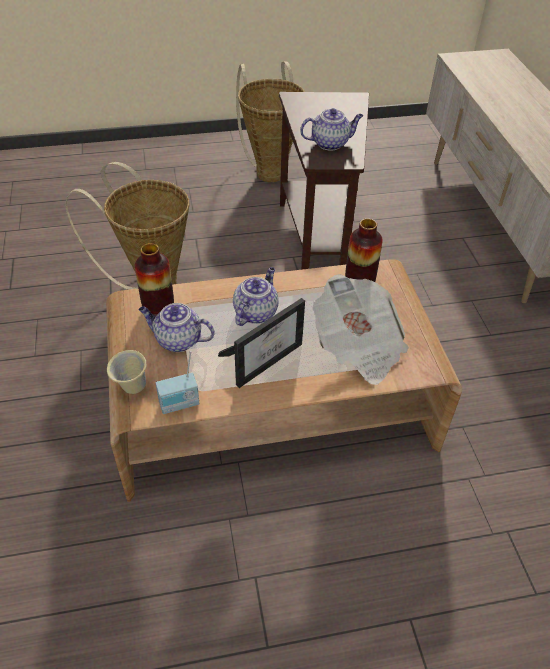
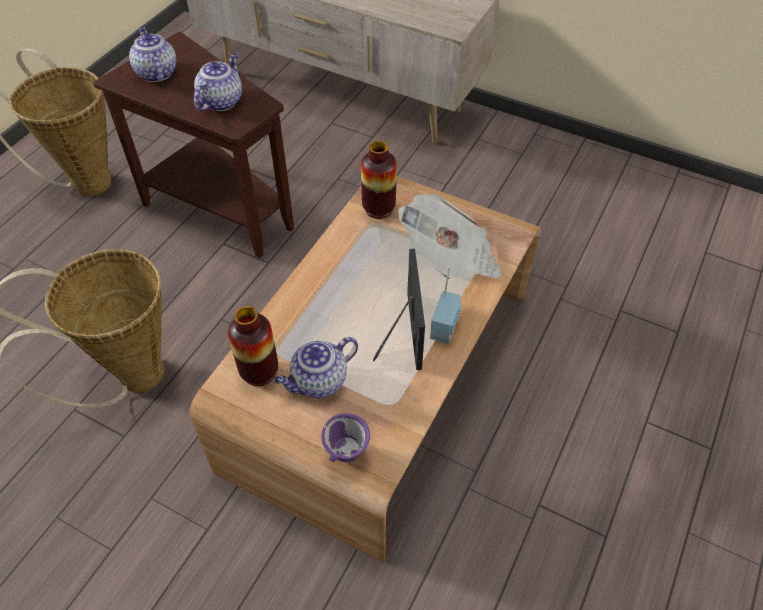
camera: 50 degrees left, 5 degrees up
beige mug [107,350,147,394] -> purple mug [321,413,370,462]
radio [156,351,200,414] -> radio moved to [430,267,462,344]
teapot [233,267,279,326] -> teapot moved to [129,26,177,82]

